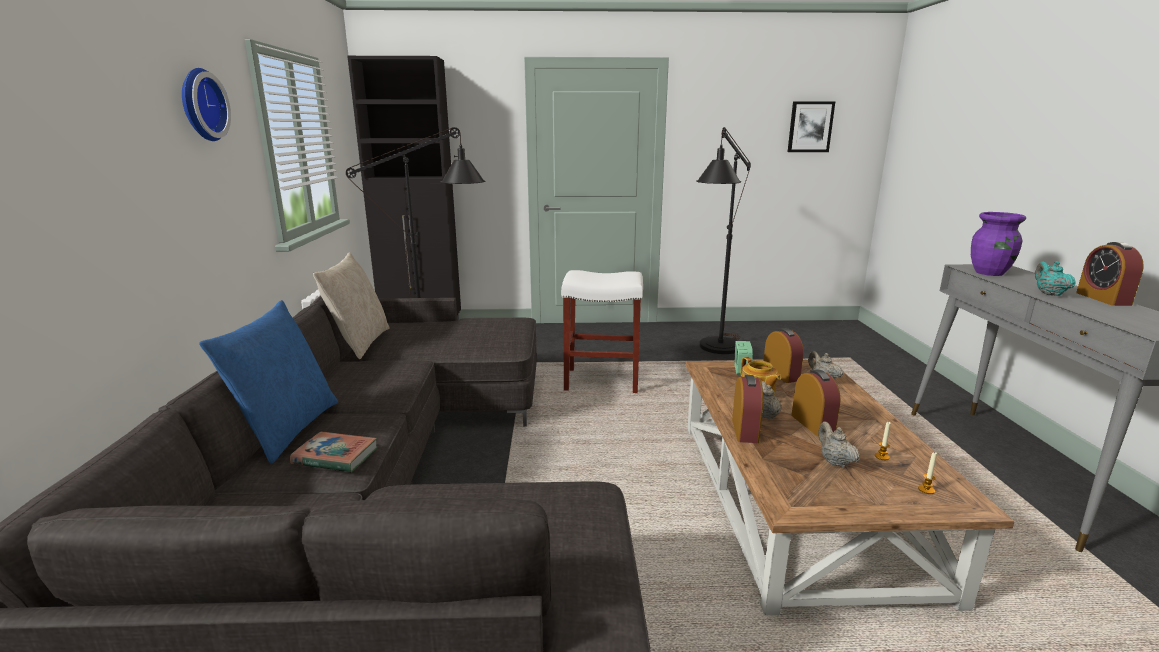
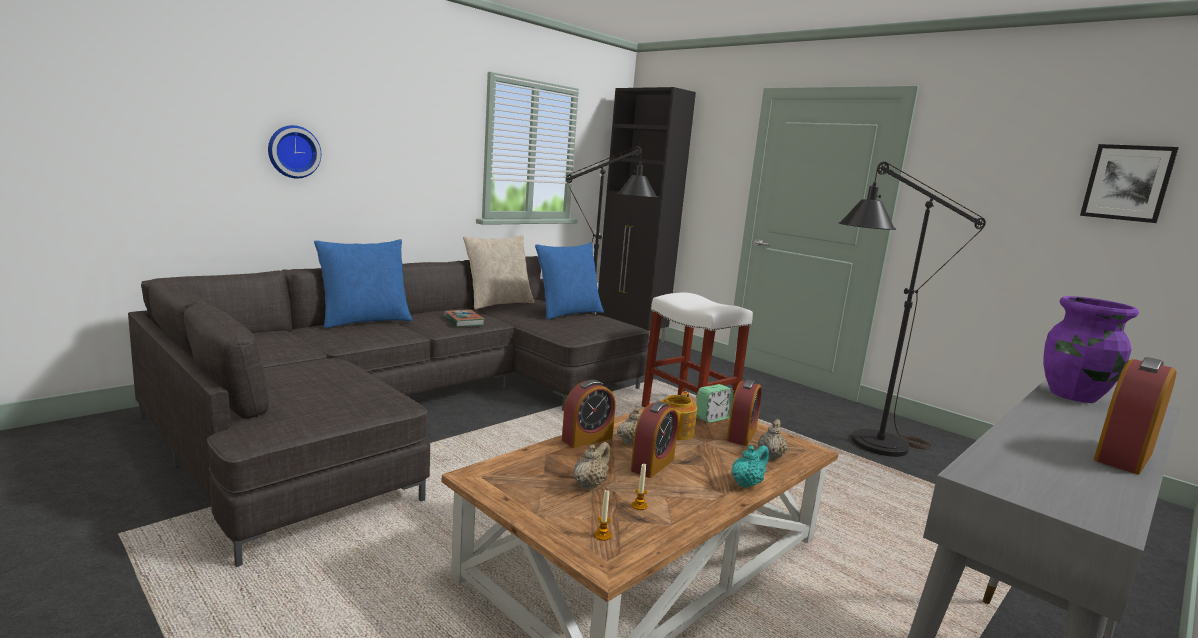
camera: 45 degrees right, 5 degrees down
wall clock [182,68,231,141] -> wall clock moved to [268,125,321,178]
book [290,432,378,472] -> book moved to [444,310,485,327]
turquoise teapot [1035,261,1076,296] -> turquoise teapot moved to [731,445,769,488]
none -> blue pillow [535,242,604,320]

